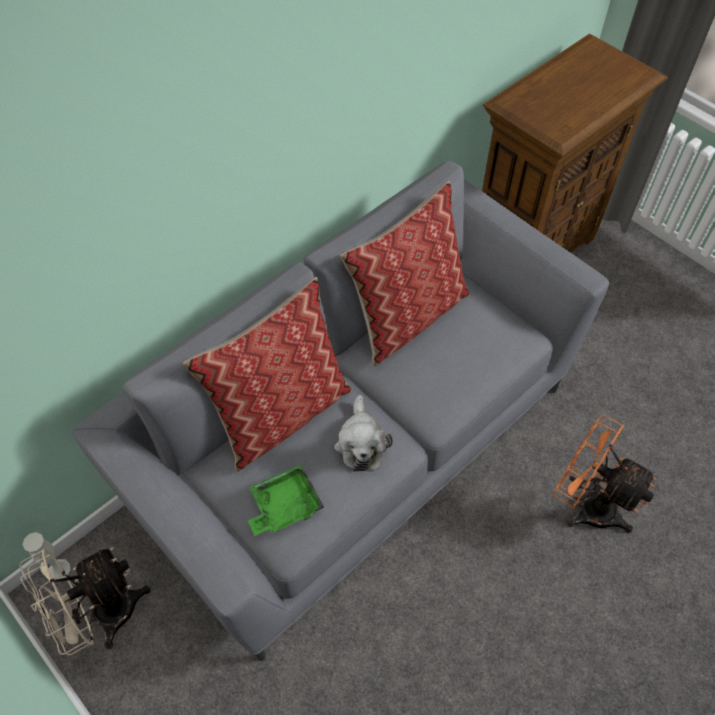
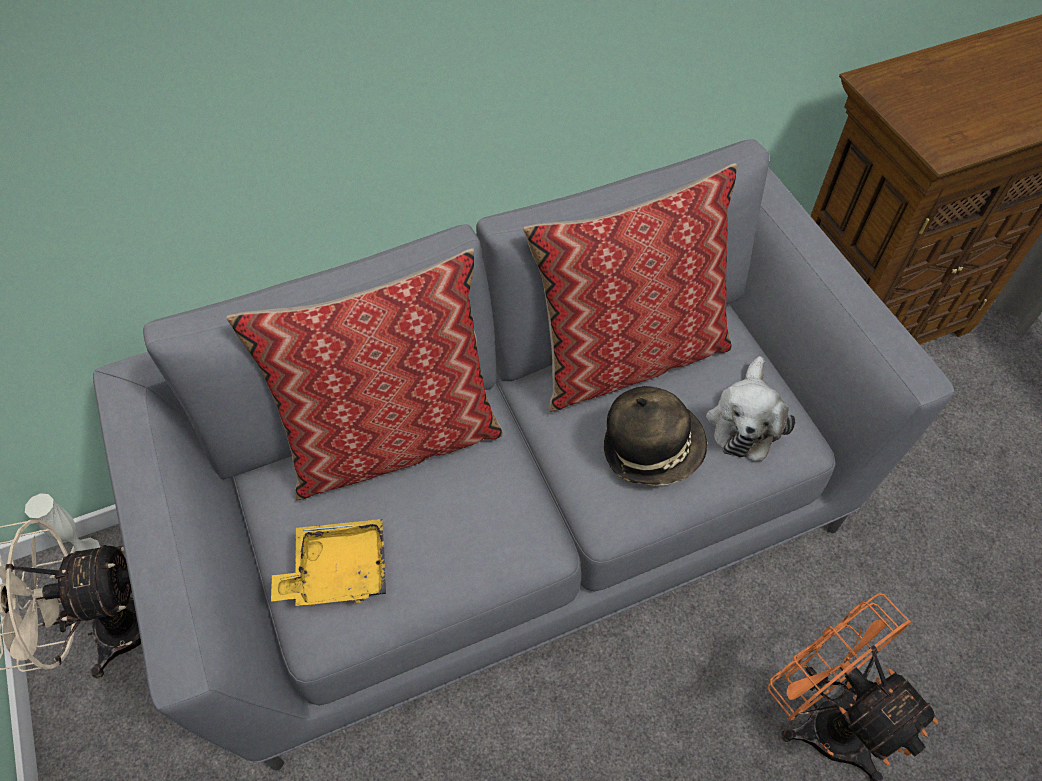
camera: 20 degrees right, 0 degrees up
green tray [248,464,324,536] -> yellow tray [271,519,386,606]
plush toy [334,395,393,472] -> plush toy moved to [706,356,796,462]
none -> hat [604,386,707,486]

